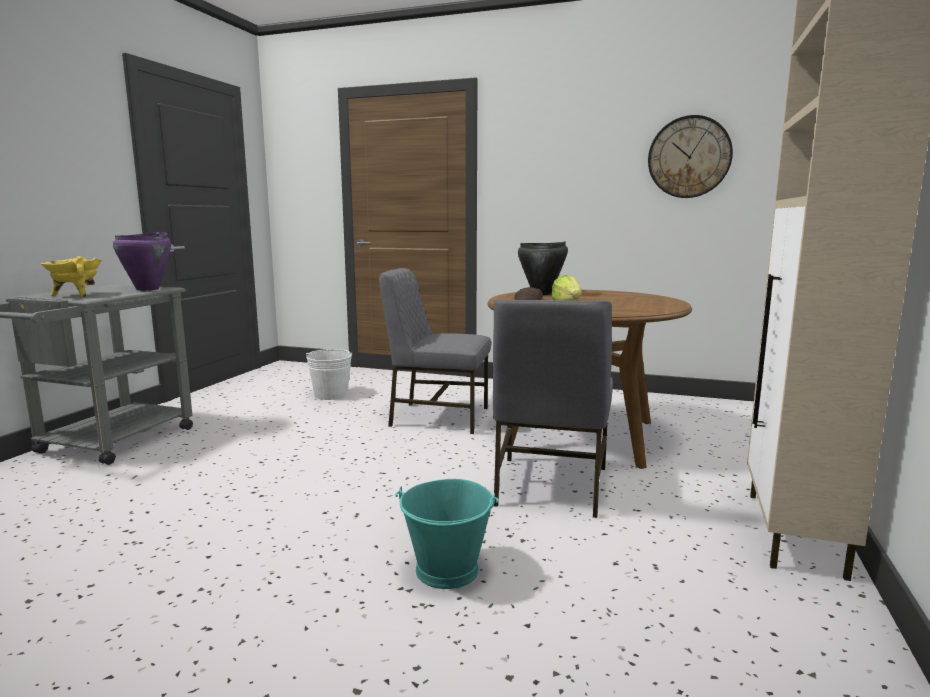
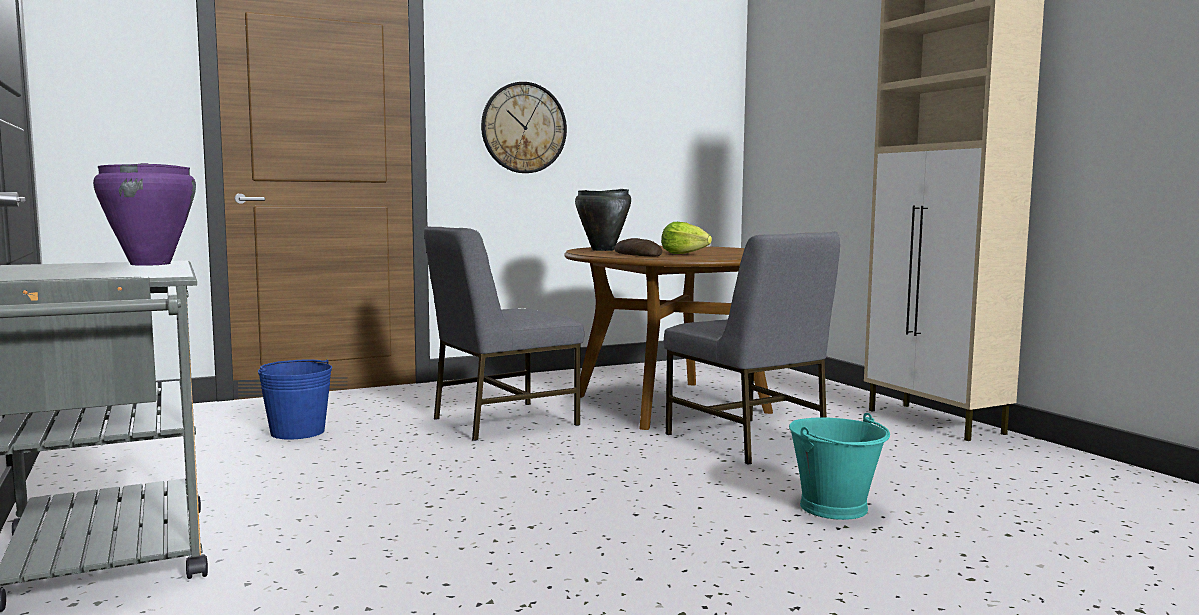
camera: 45 degrees left, 5 degrees down
yellow cooking pot [40,256,102,298] -> none
white bucket [306,349,352,400] -> blue bucket [258,359,332,440]
wall clock [648,115,733,198] -> wall clock moved to [481,82,567,173]

